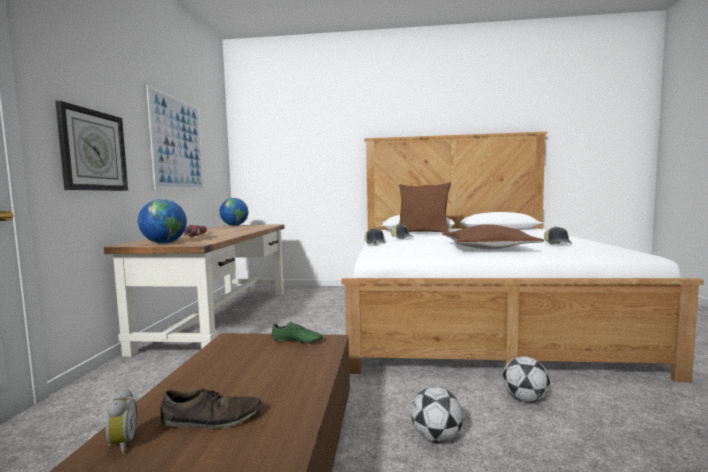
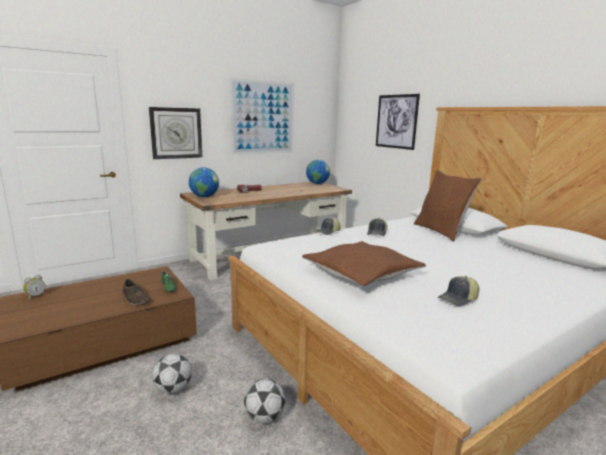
camera: 50 degrees right, 10 degrees up
brown shoe [161,388,262,429] -> brown shoe moved to [123,279,151,305]
none -> picture [376,94,420,150]

